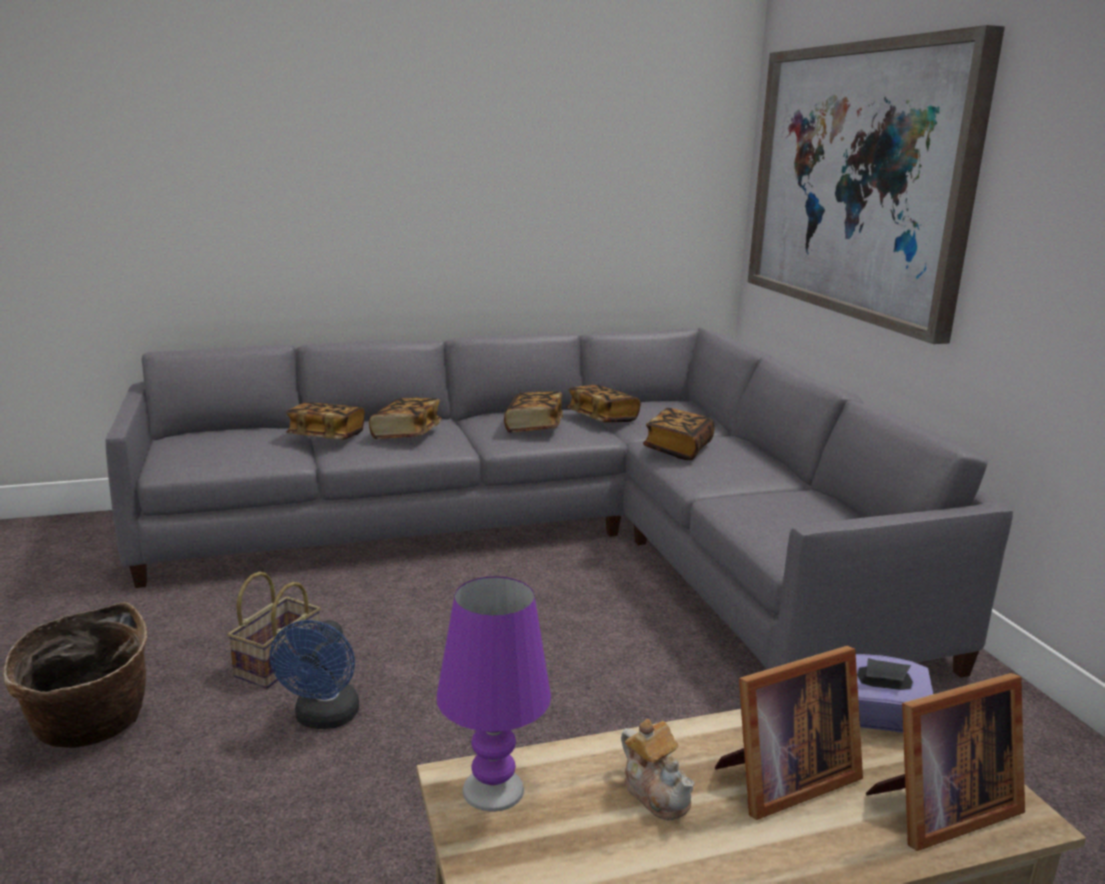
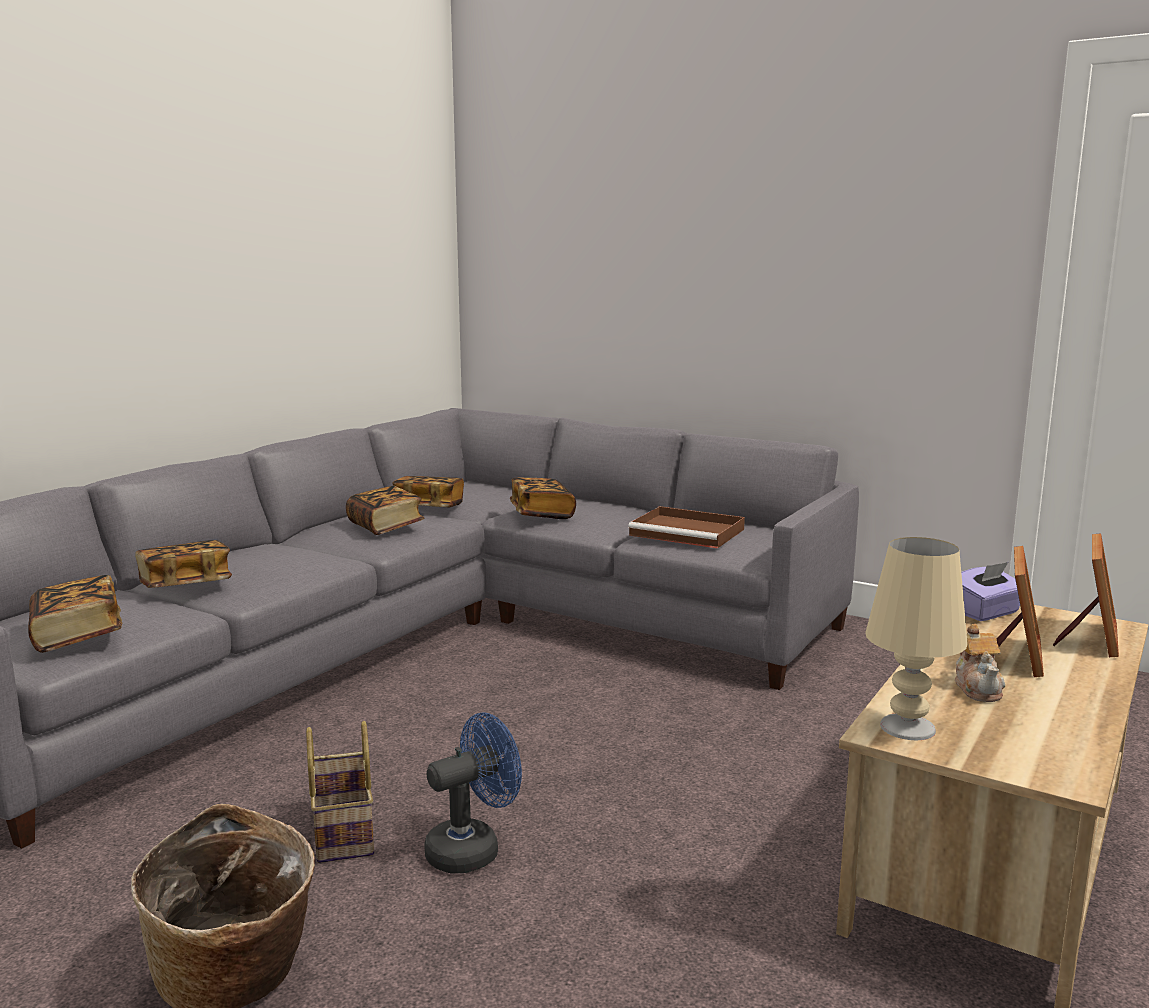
camera: 40 degrees left, 5 degrees down
blue fan [270,620,359,729] -> blue fan turned 90 degrees counterclockwise [424,712,522,873]
book [369,398,442,439] -> book moved to [28,575,122,653]
purple table lamp [437,576,551,812] -> beige table lamp [865,537,968,740]
teapot [621,719,695,821] -> teapot turned 75 degrees clockwise [955,624,1005,702]
picture [748,25,1005,344] -> none
none -> brown tray [628,506,745,548]

